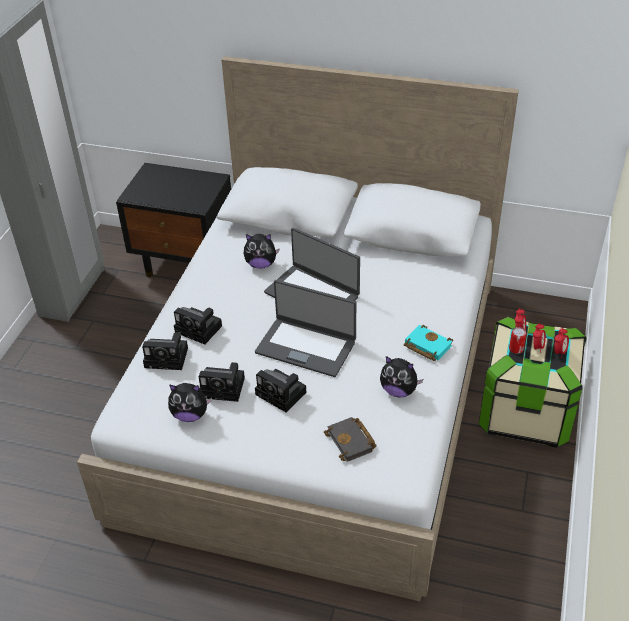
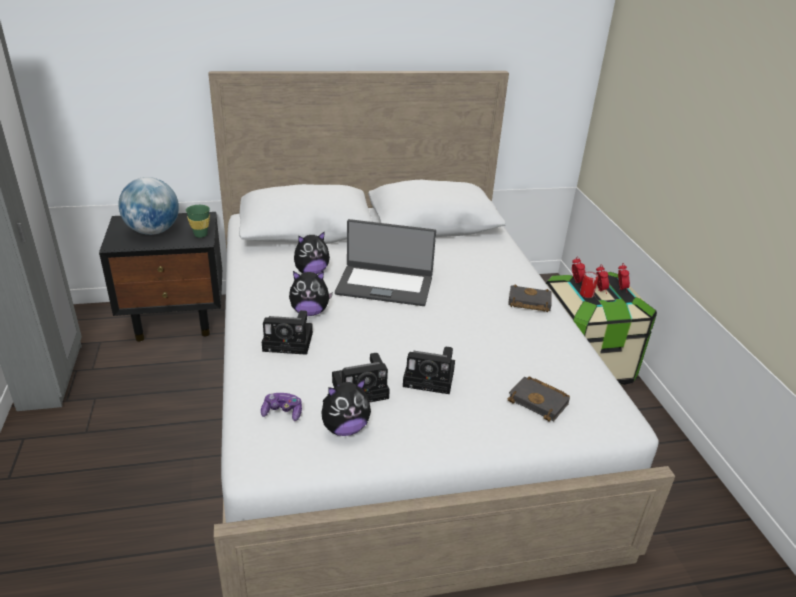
camera: 30 degrees left, 10 degrees down
camera [142,332,188,370] -> none
laptop [255,280,356,377] -> none
plush toy [380,356,423,397] -> plush toy moved to [289,271,333,316]
turquoise book [404,325,453,361] -> black book [508,284,552,312]
none -> globe [118,177,179,235]
none -> green cup [186,205,210,238]
none -> game controller [261,393,302,421]

